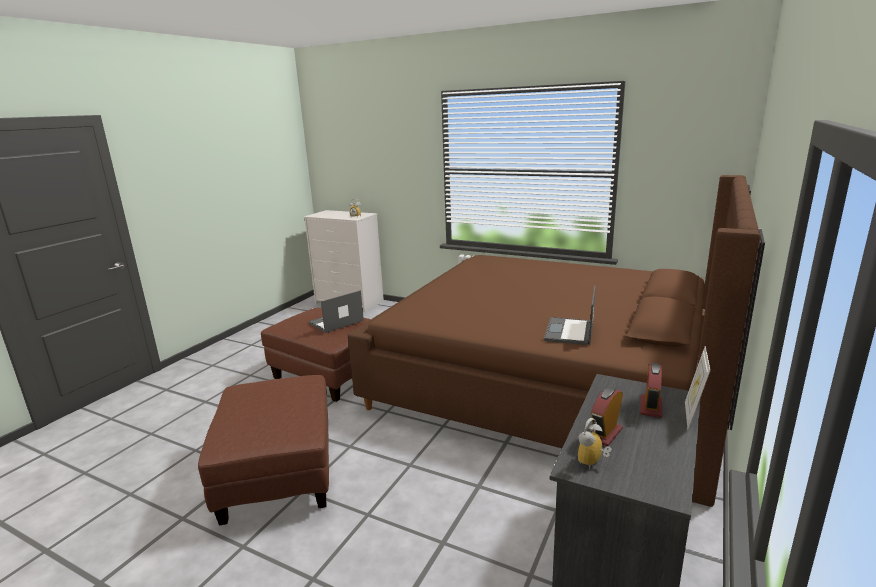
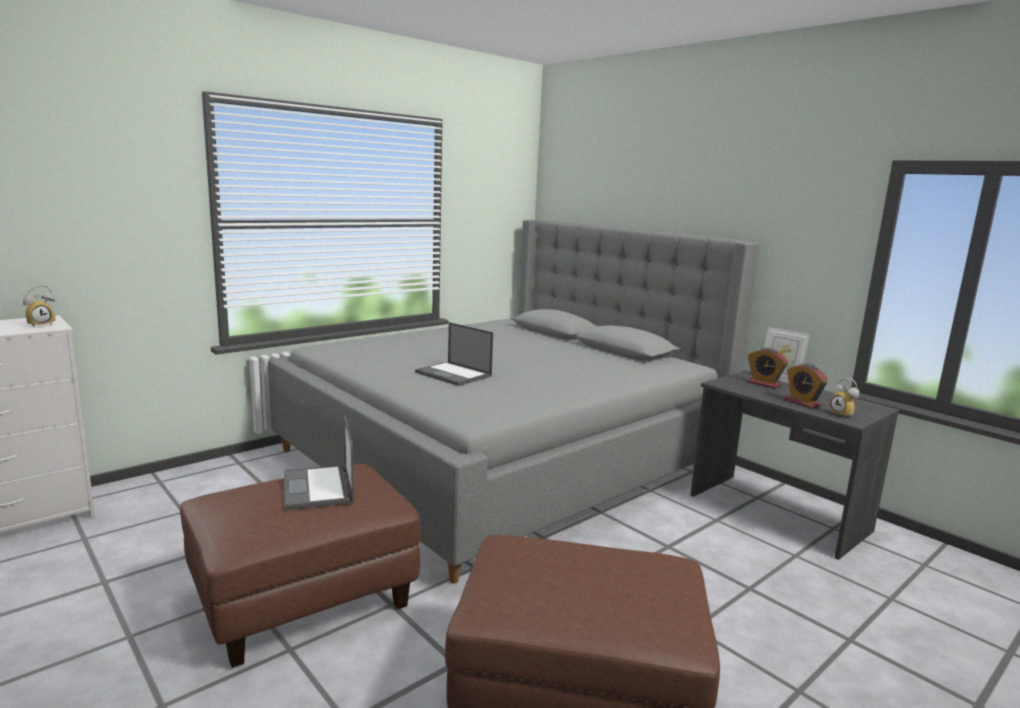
camera: 70 degrees left, 5 degrees down
brown bed [348,175,765,507] -> grey bed [268,220,760,584]
laptop [544,285,596,345] -> laptop moved to [415,322,493,386]

